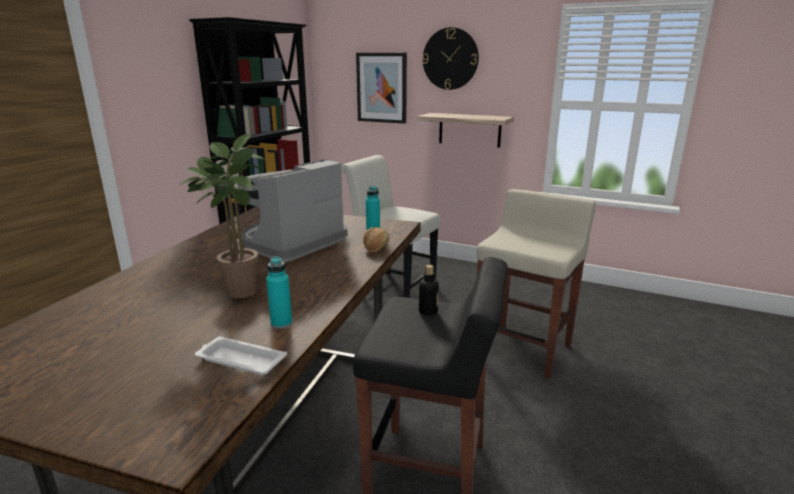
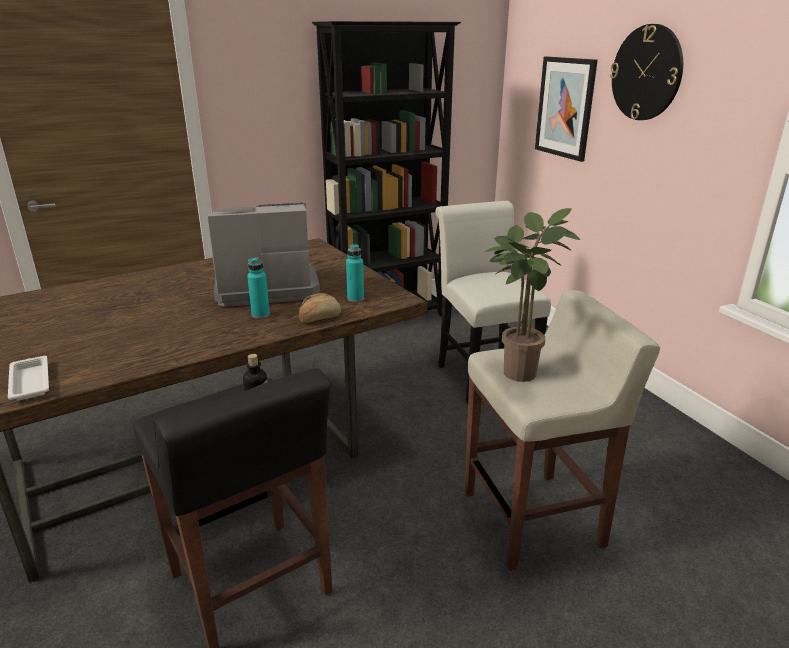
camera: 40 degrees right, 5 degrees up
potted plant [179,134,264,298] -> potted plant moved to [483,208,580,382]
turquoise bottle [266,256,292,329] -> turquoise bottle moved to [247,257,270,318]
shelf [417,113,514,148] -> none

